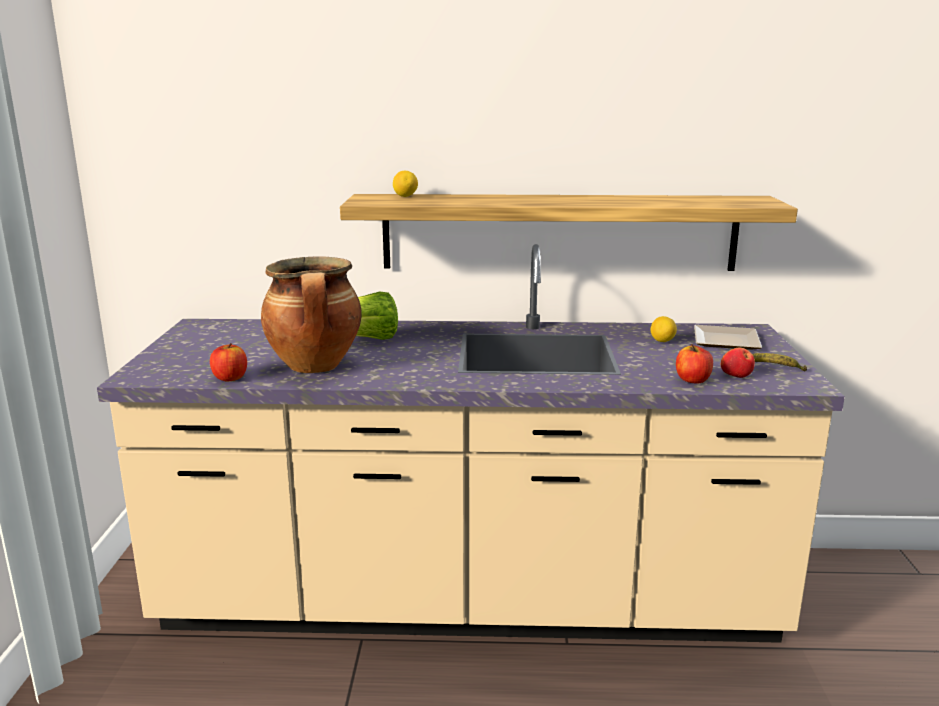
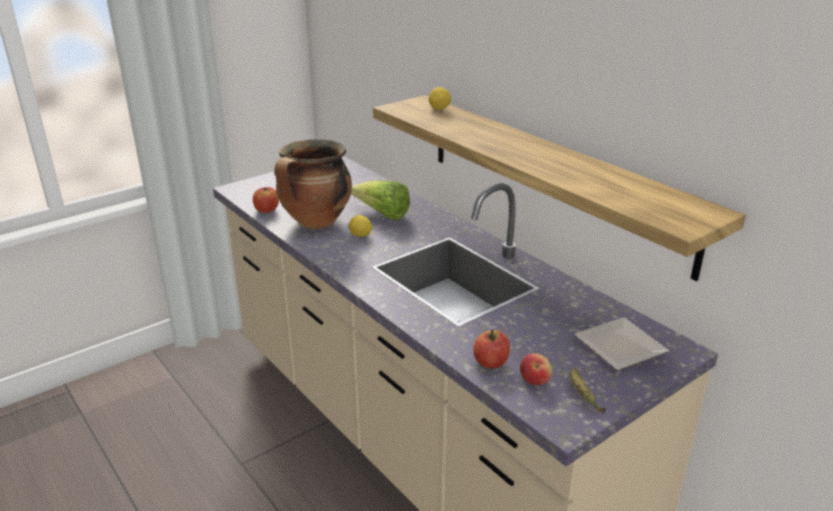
camera: 50 degrees right, 10 degrees up
lemon [650,316,677,342] -> lemon moved to [349,215,372,237]

